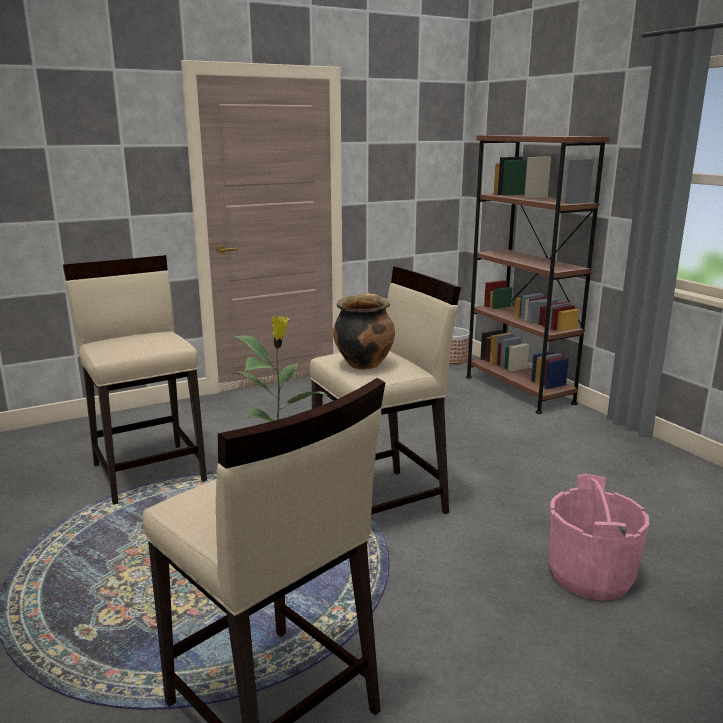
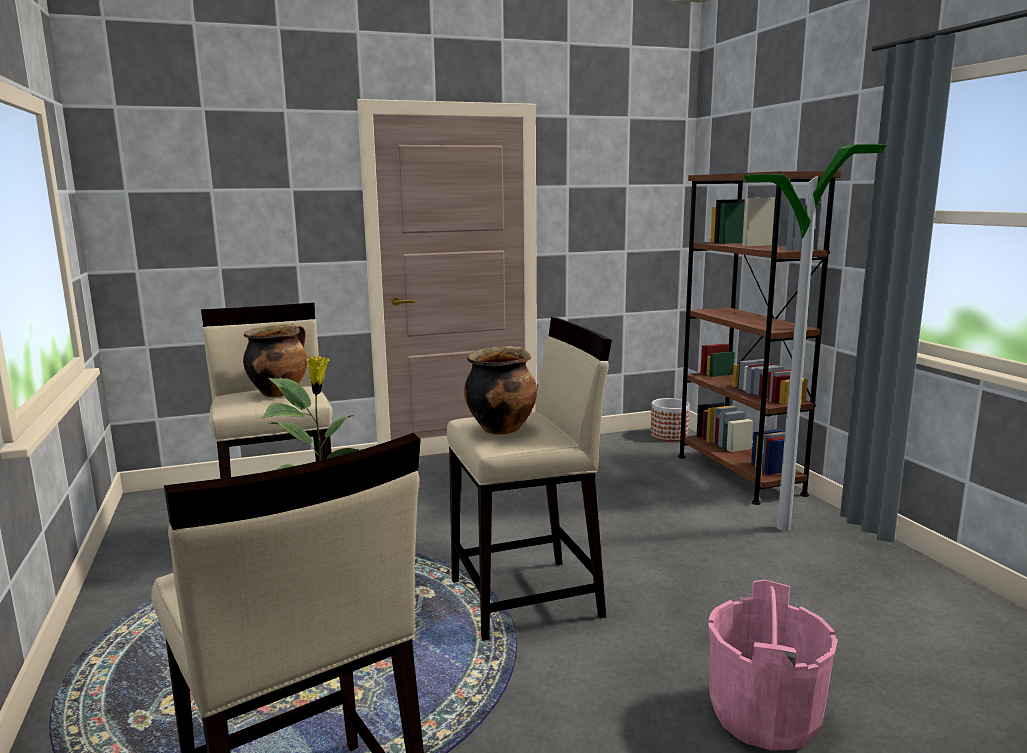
camera: 10 degrees right, 5 degrees down
none -> cooking pot [243,324,308,397]
none -> floor lamp [743,144,887,531]

